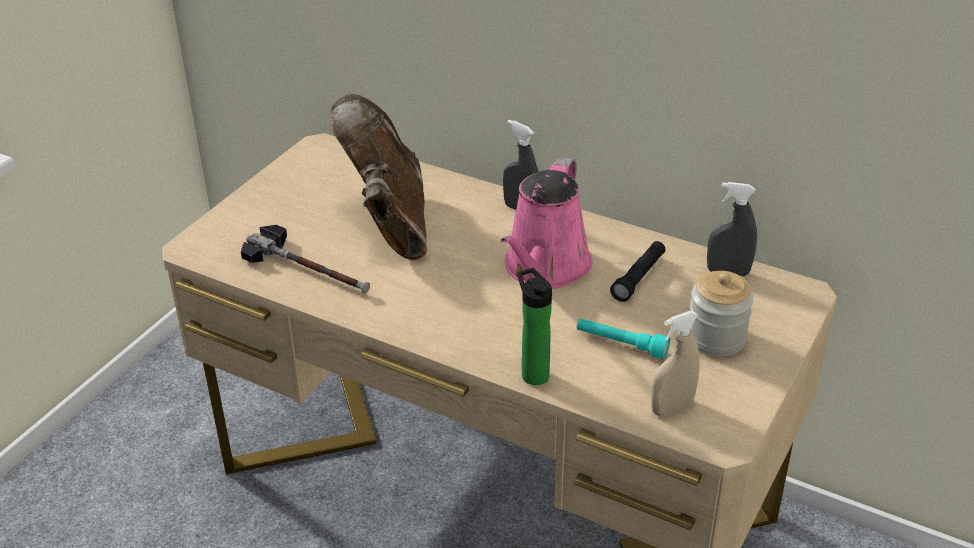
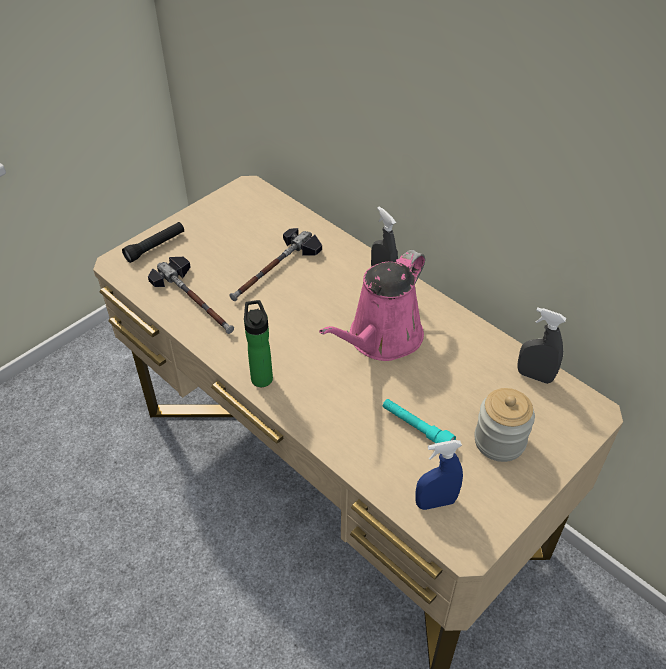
camera: 15 degrees right, 10 degrees up
brown boot [330,94,427,260] -> hammer [230,228,322,301]
bottle [517,268,552,385] -> bottle moved to [244,300,273,387]
black flashlight [610,241,665,302] -> black flashlight moved to [122,222,184,263]
beige spray bottle [651,311,700,416] -> blue spray bottle [415,440,463,510]

